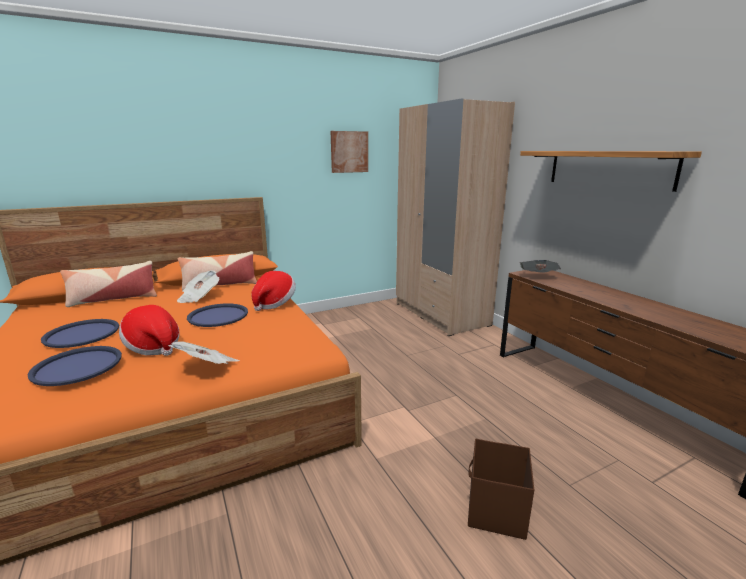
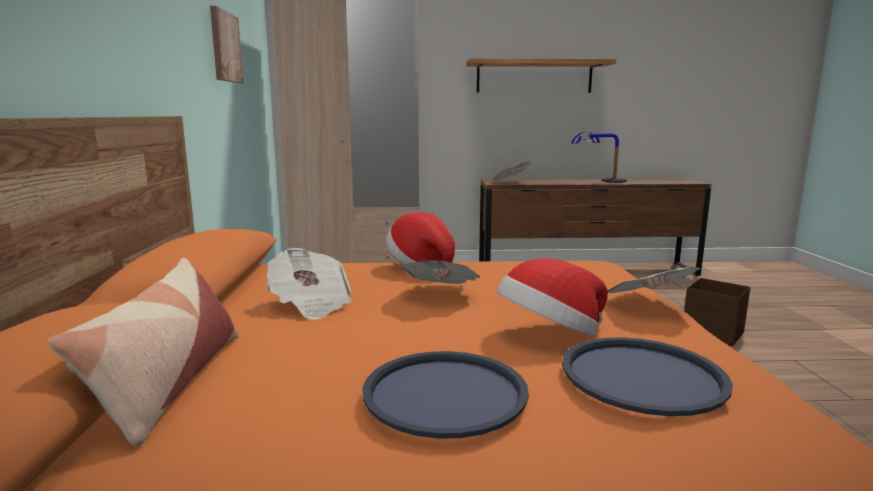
camera: 65 degrees left, 5 degrees down
pillow [178,251,257,290] -> none
blue tray [187,303,248,327] -> newspaper [398,260,480,284]
none -> table lamp [571,132,627,183]

